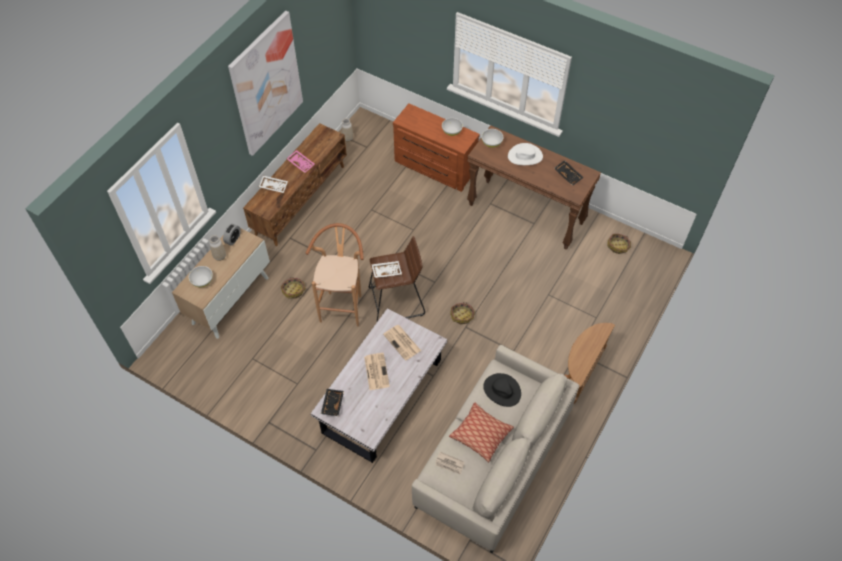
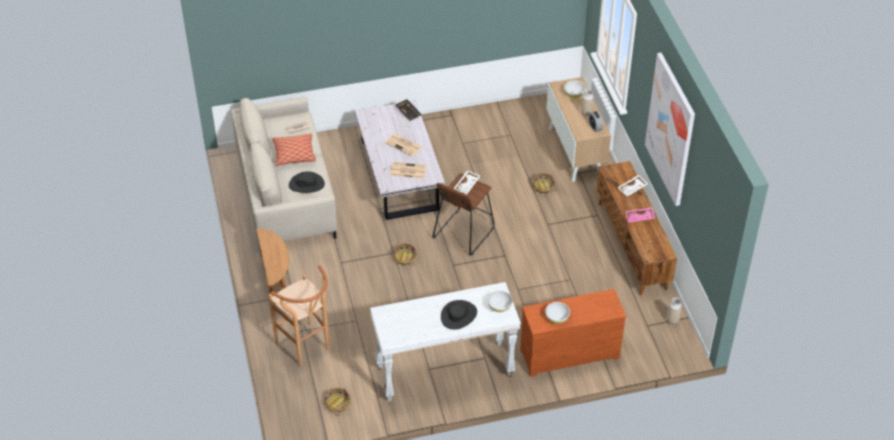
camera: 135 degrees right, 10 degrees down
brown stool [306,223,364,327] -> brown stool moved to [269,265,329,366]
brown console table [467,125,601,250] -> white console table [370,282,521,402]
white hat [508,143,543,165] -> black hat [441,300,477,330]
black tray [554,160,584,186] -> none

